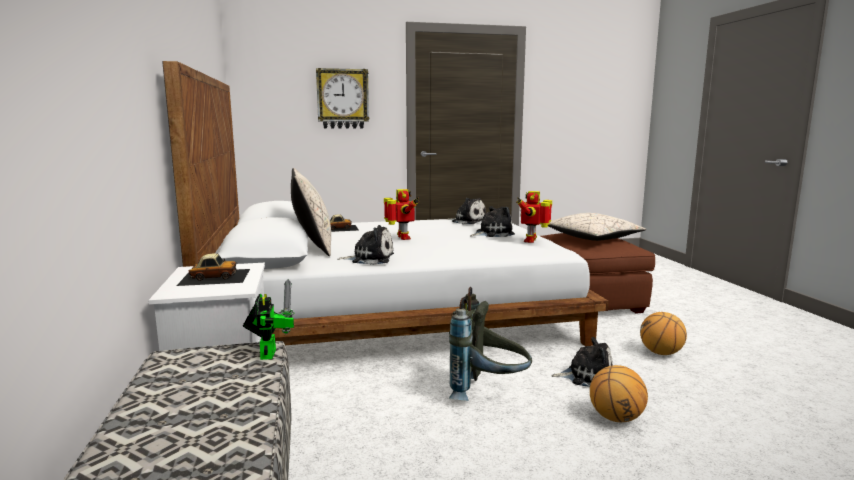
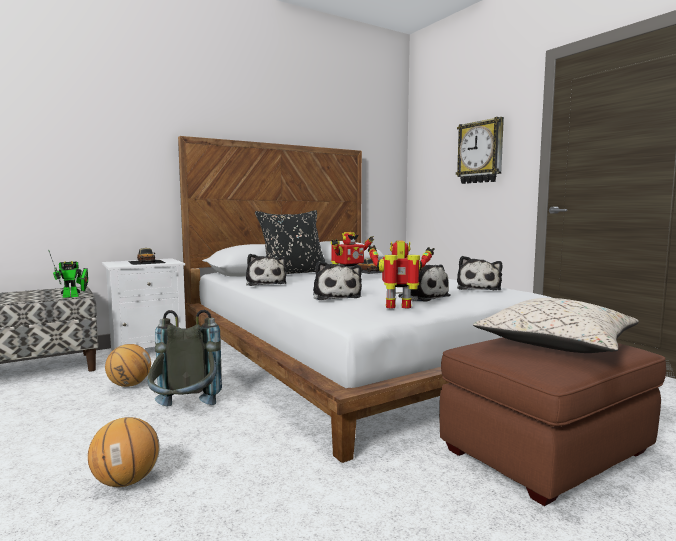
camera: 70 degrees right, 5 degrees down
beige pillow [291,168,331,256] -> black pillow [255,210,325,274]
plush toy [552,337,613,387] -> plush toy moved to [313,261,362,300]
basketball [640,312,687,355] -> basketball moved to [105,344,151,387]

